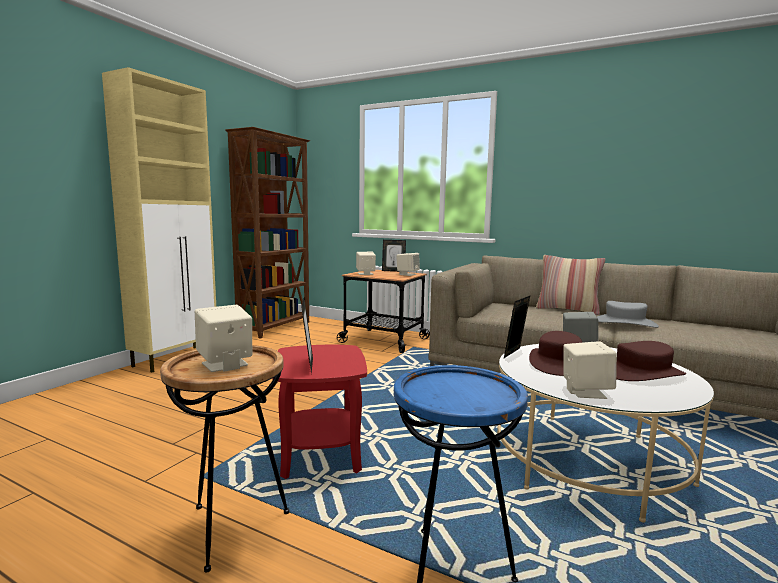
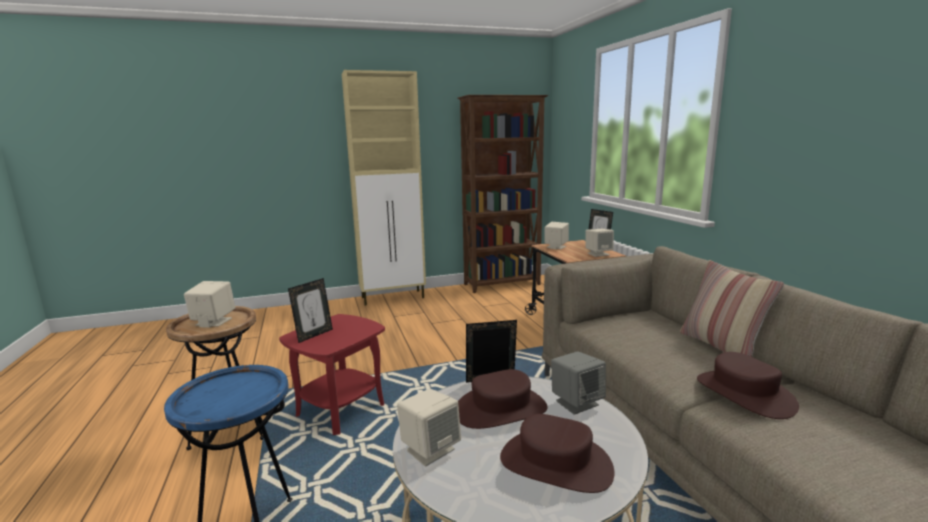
camera: 45 degrees right, 5 degrees up
grey hat [597,301,659,328] -> brown hat [697,352,799,419]

